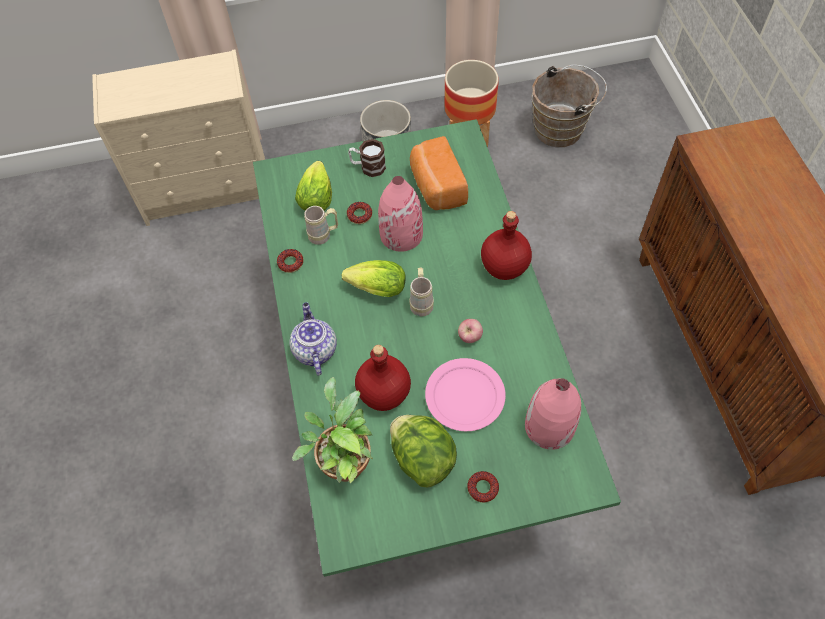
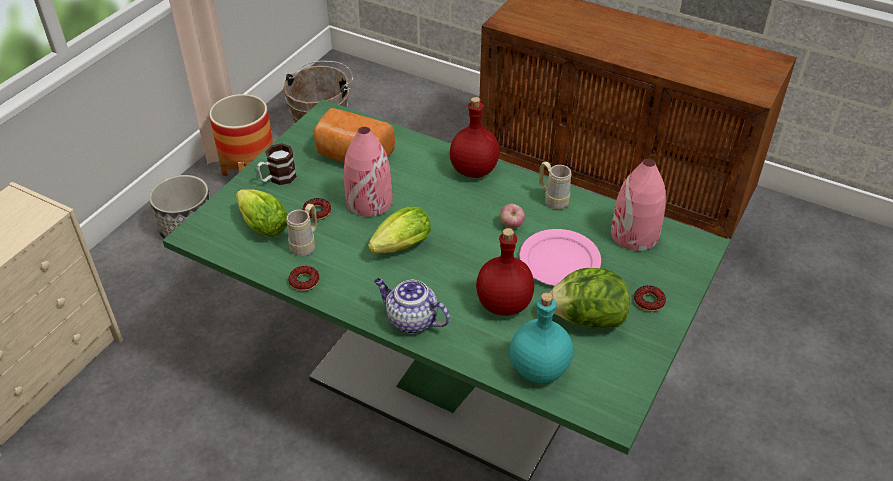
camera: 50 degrees left, 15 degrees down
potted plant [292,377,373,484] -> turquoise bottle [510,292,573,383]
beige mug [409,267,434,316] -> beige mug moved to [539,162,571,209]

